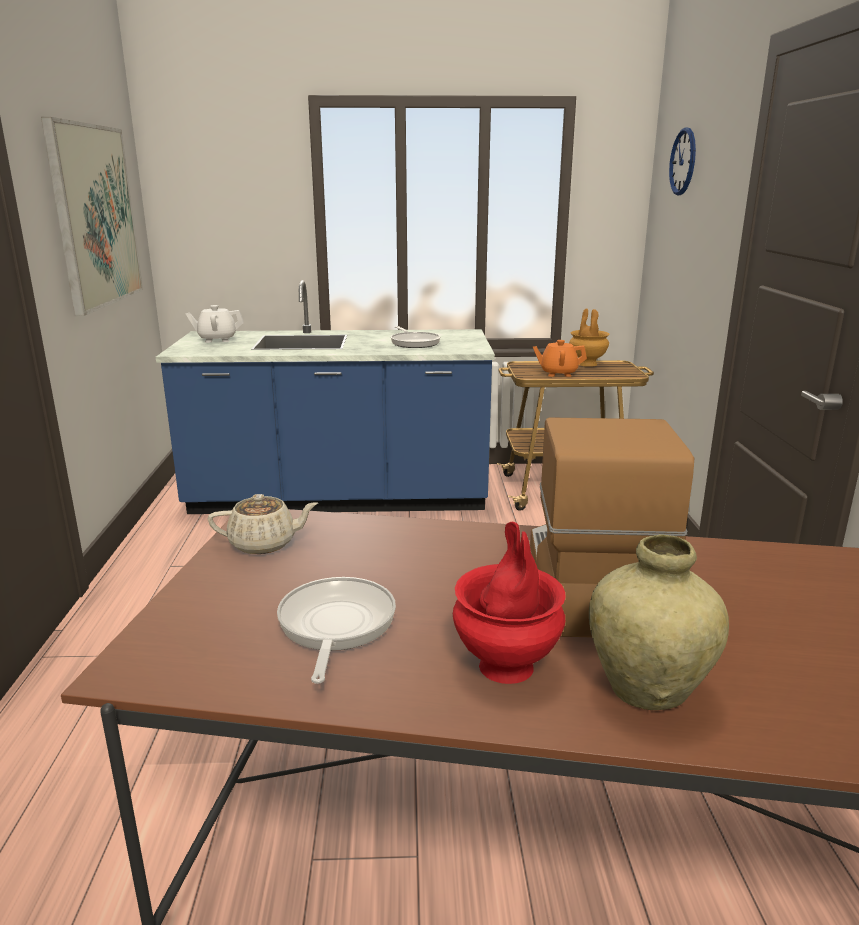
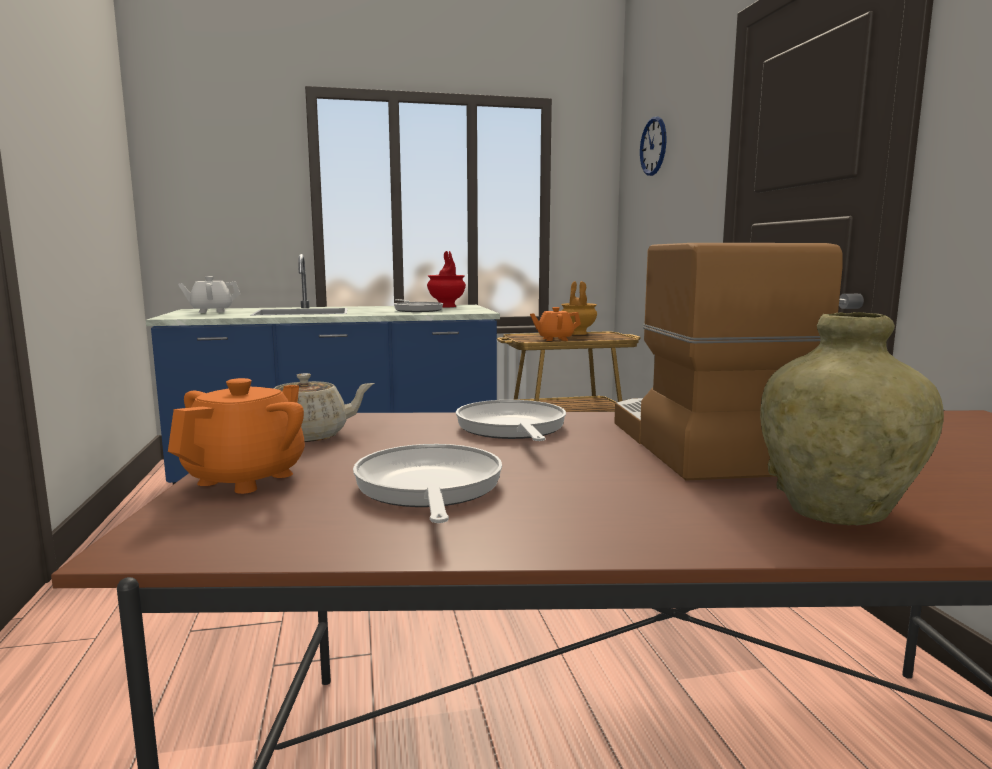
camera: 10 degrees left, 10 degrees down
picture [41,117,143,316] -> none
red vase [453,522,566,684] -> red vase moved to [427,251,466,307]
none -> orange teapot [168,378,305,494]
none -> frying pan [456,400,566,441]

